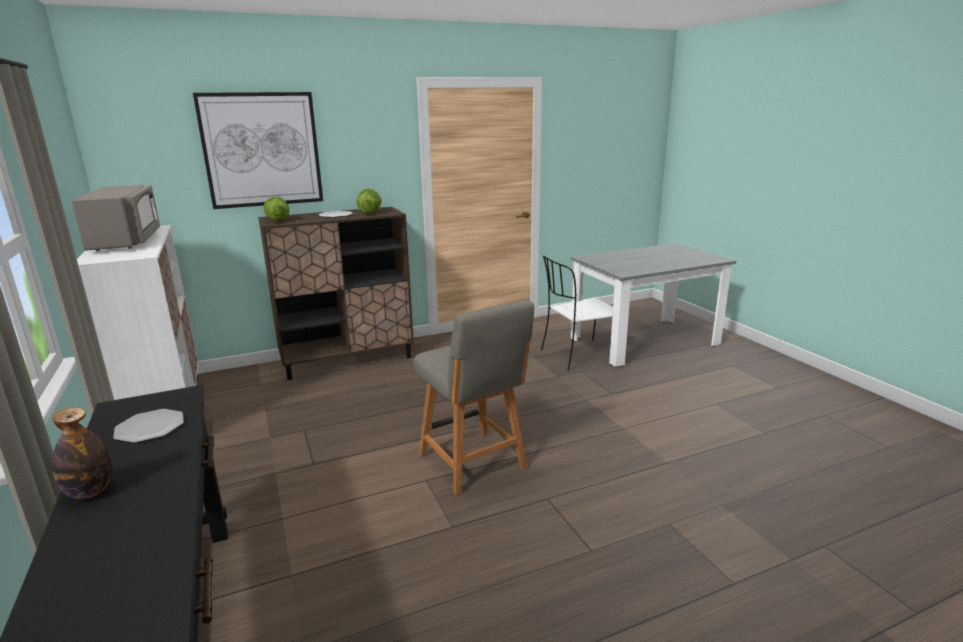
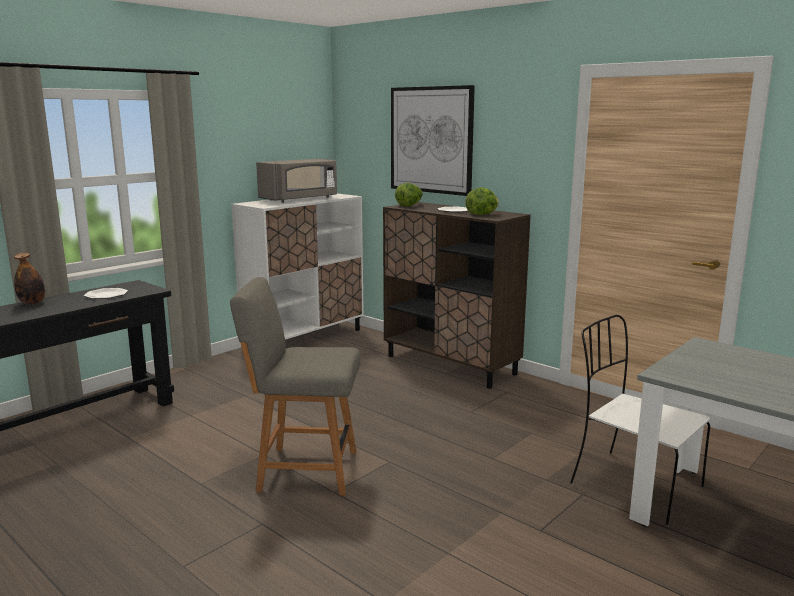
camera: 65 degrees right, 5 degrees down
grey chair [413,300,534,496] -> grey chair turned 60 degrees clockwise [230,277,361,496]

